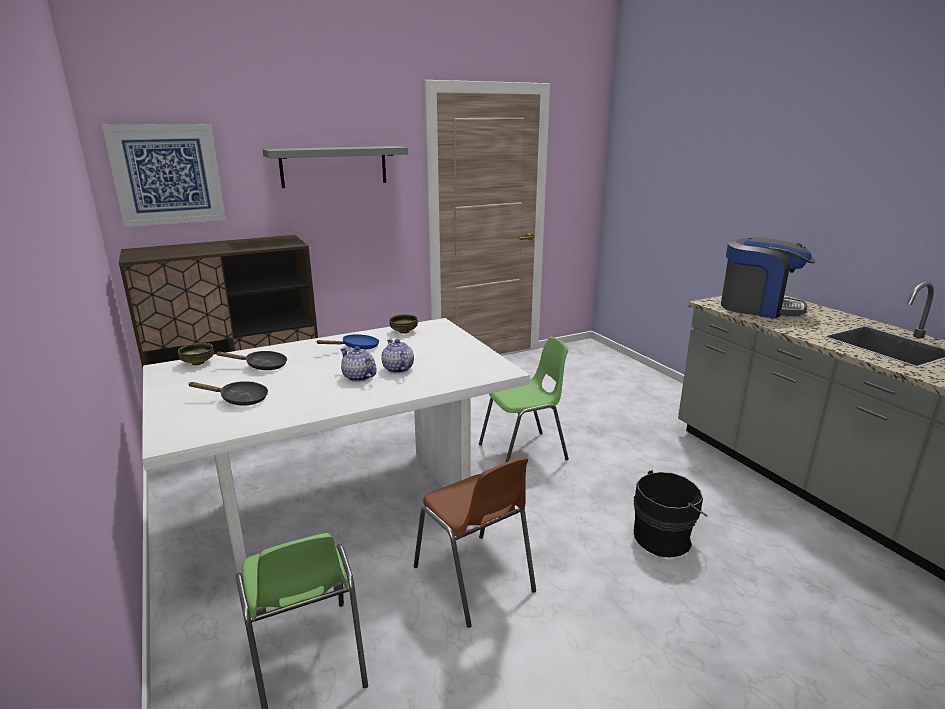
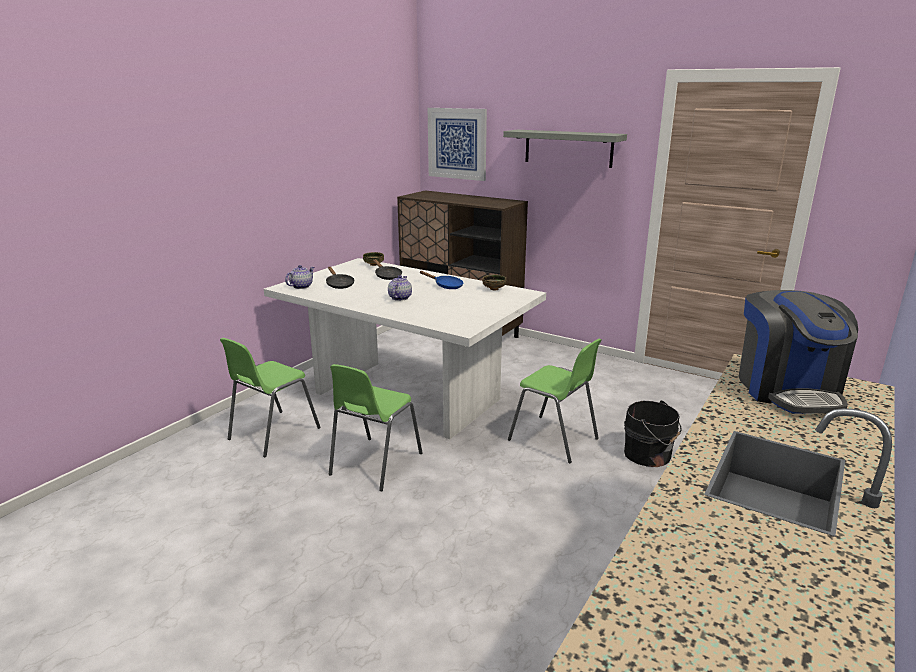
camera: 60 degrees right, 0 degrees up
teapot [381,339,414,373] -> teapot moved to [285,265,314,289]
brown chair [414,457,536,628] -> green chair [329,364,422,491]
black bucket [634,470,708,558] -> black bucket moved to [624,400,682,467]

